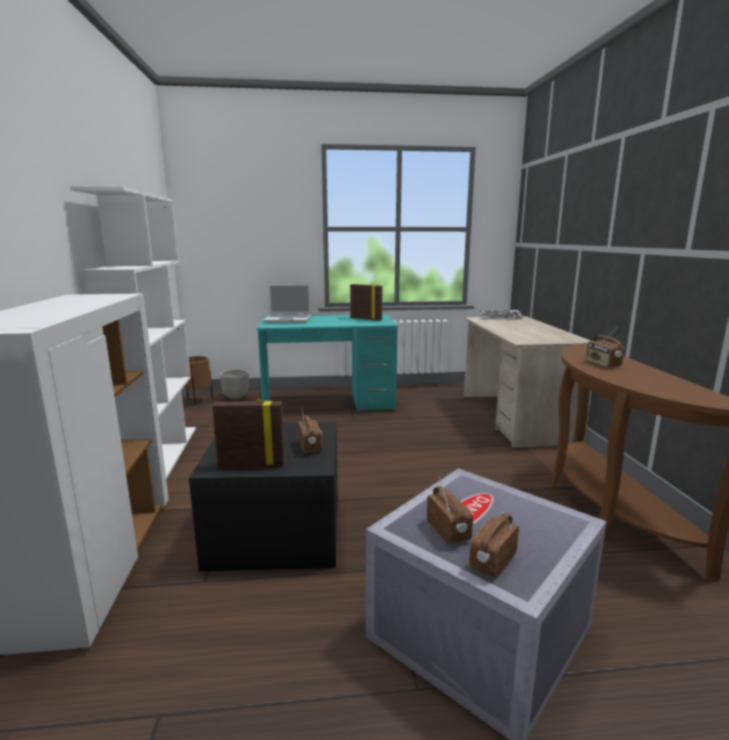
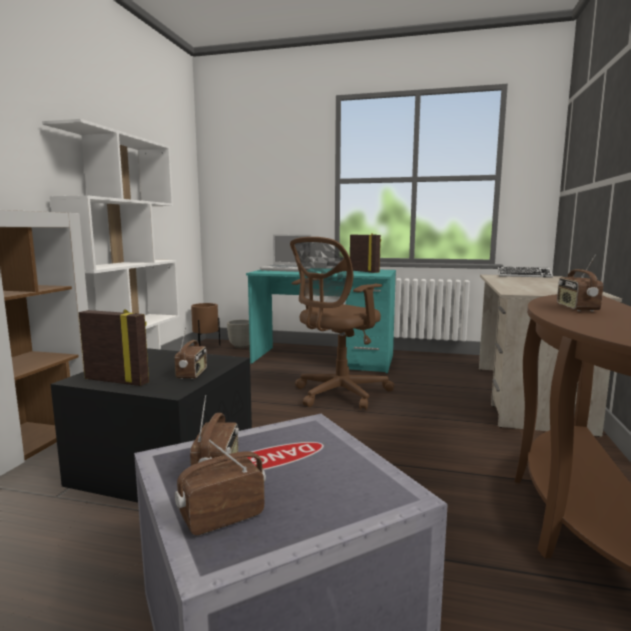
camera: 20 degrees right, 5 degrees down
none -> brown office chair [290,237,394,410]

